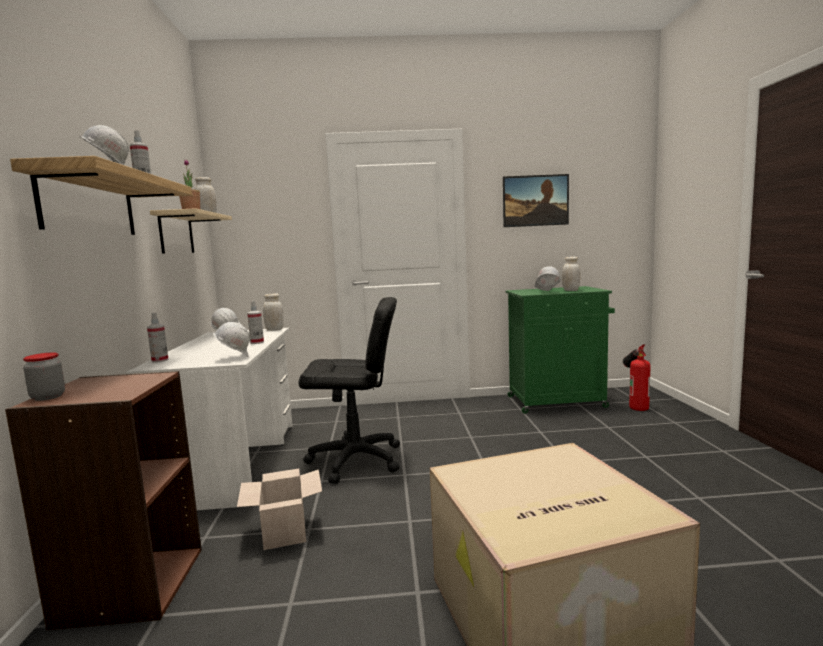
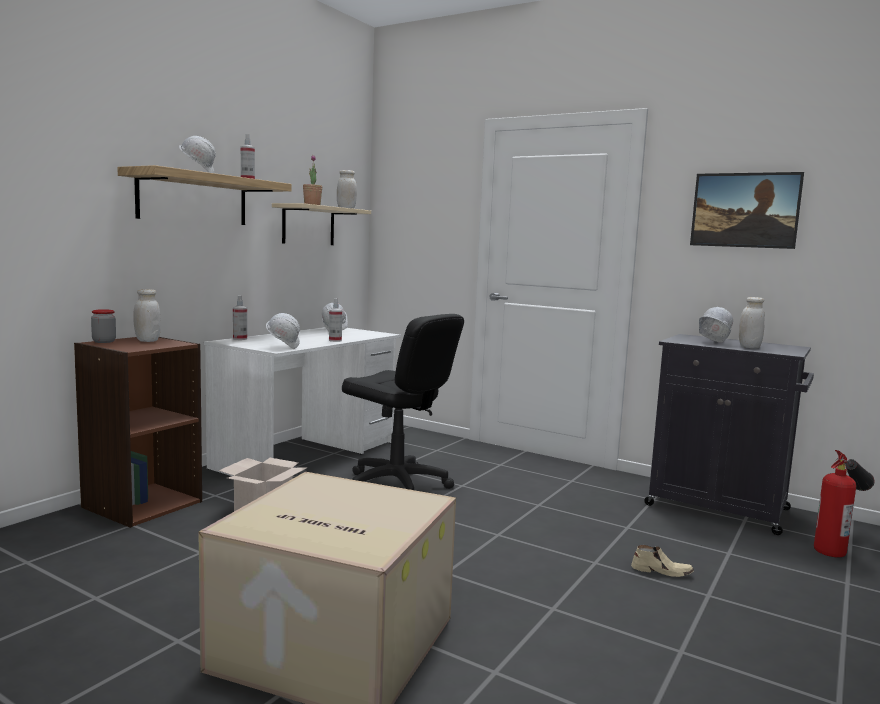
camera: 35 degrees right, 0 degrees up
white jar [263,293,284,331] -> white jar moved to [133,289,161,342]
green cabinet [506,286,615,414] -> black cabinet [644,334,814,535]
none -> beige shoe [631,545,694,577]

